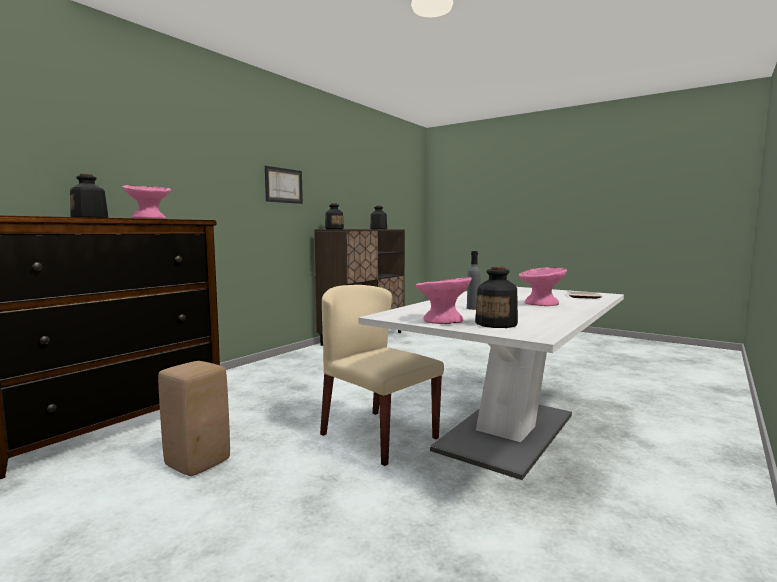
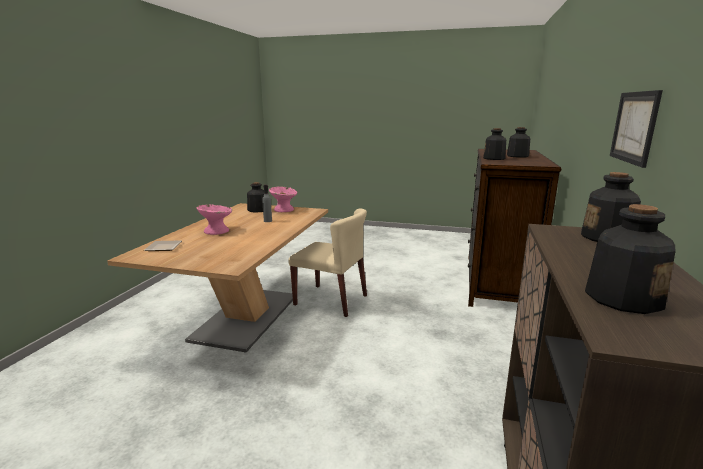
camera: 160 degrees right, 10 degrees up
pink bowl [122,185,171,219] -> bottle [483,128,506,160]
beige stool [158,361,230,476] -> none
white dining table [358,287,624,480] -> brown dining table [107,203,328,353]

